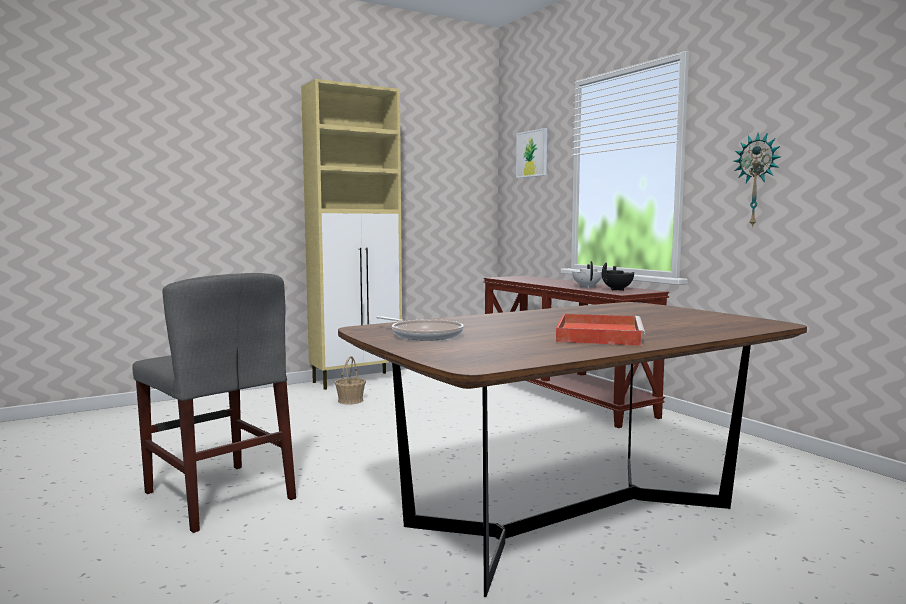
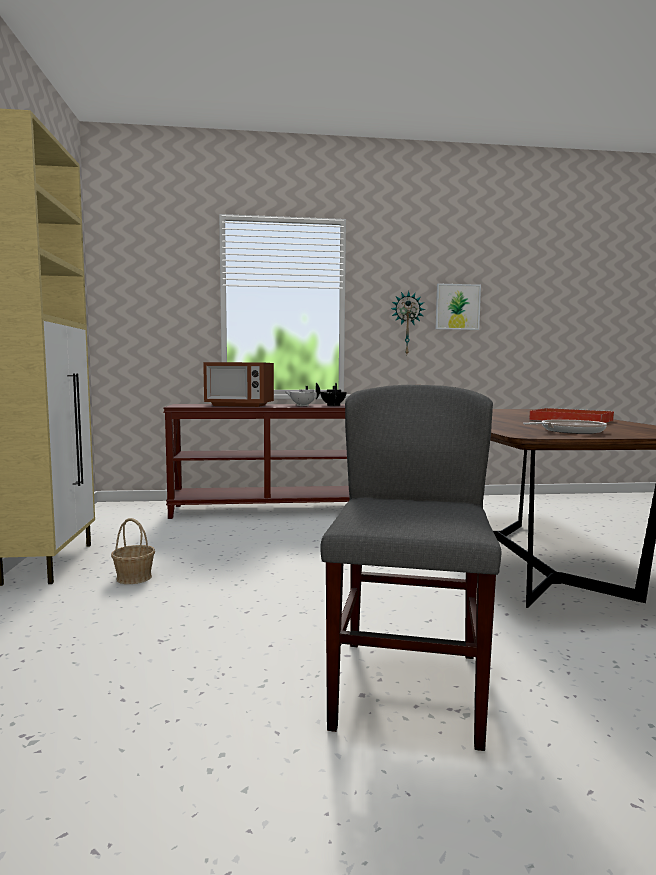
camera: 65 degrees left, 0 degrees up
grey chair [132,273,296,533] -> grey chair turned 60 degrees counterclockwise [320,385,501,751]
picture [516,128,547,178] -> picture moved to [436,284,481,330]
none -> microwave [203,362,274,407]

